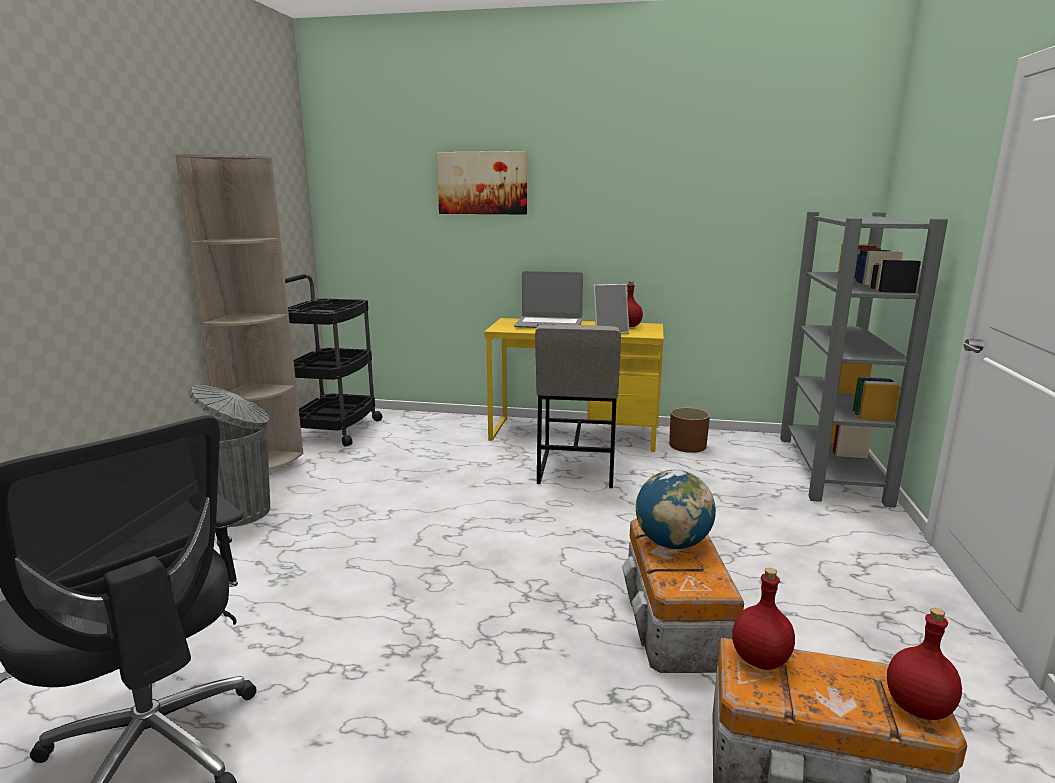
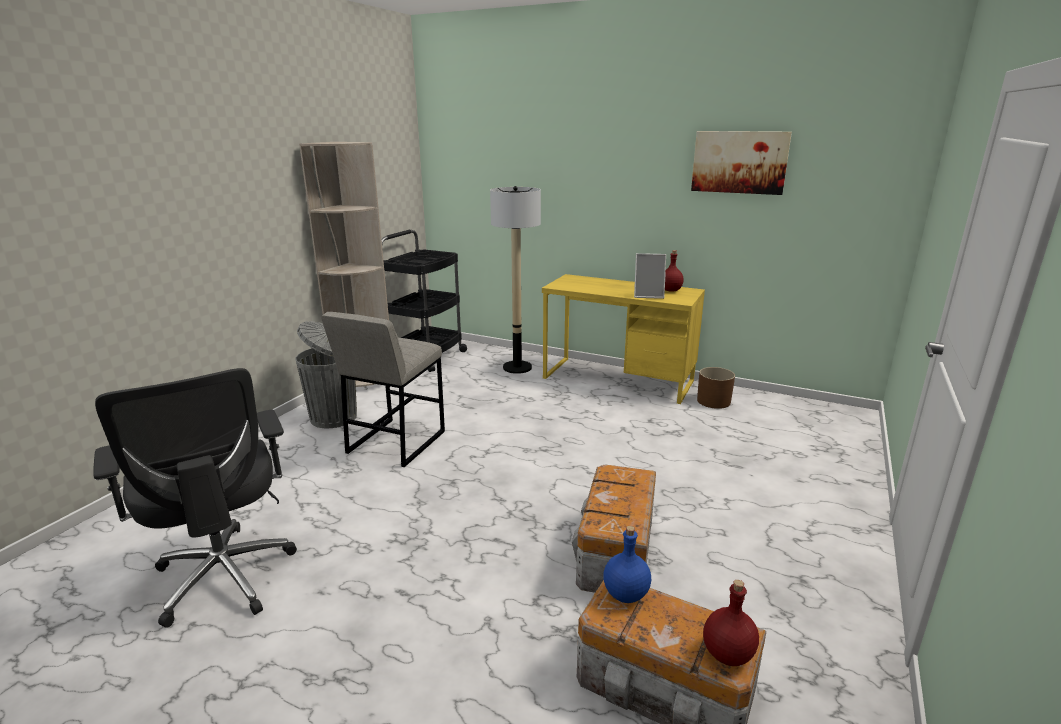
camera: 15 degrees right, 5 degrees up
picture [437,151,527,214] -> picture moved to [691,131,792,195]
laptop [514,271,583,328] -> none
grey chair [535,325,621,488] -> grey chair moved to [321,312,445,467]
globe [636,470,716,549] -> none
red bottle [732,568,795,670] -> blue bottle [603,526,651,603]
grey bookcase [780,211,948,507] -> none
none -> floor lamp [490,186,541,374]

